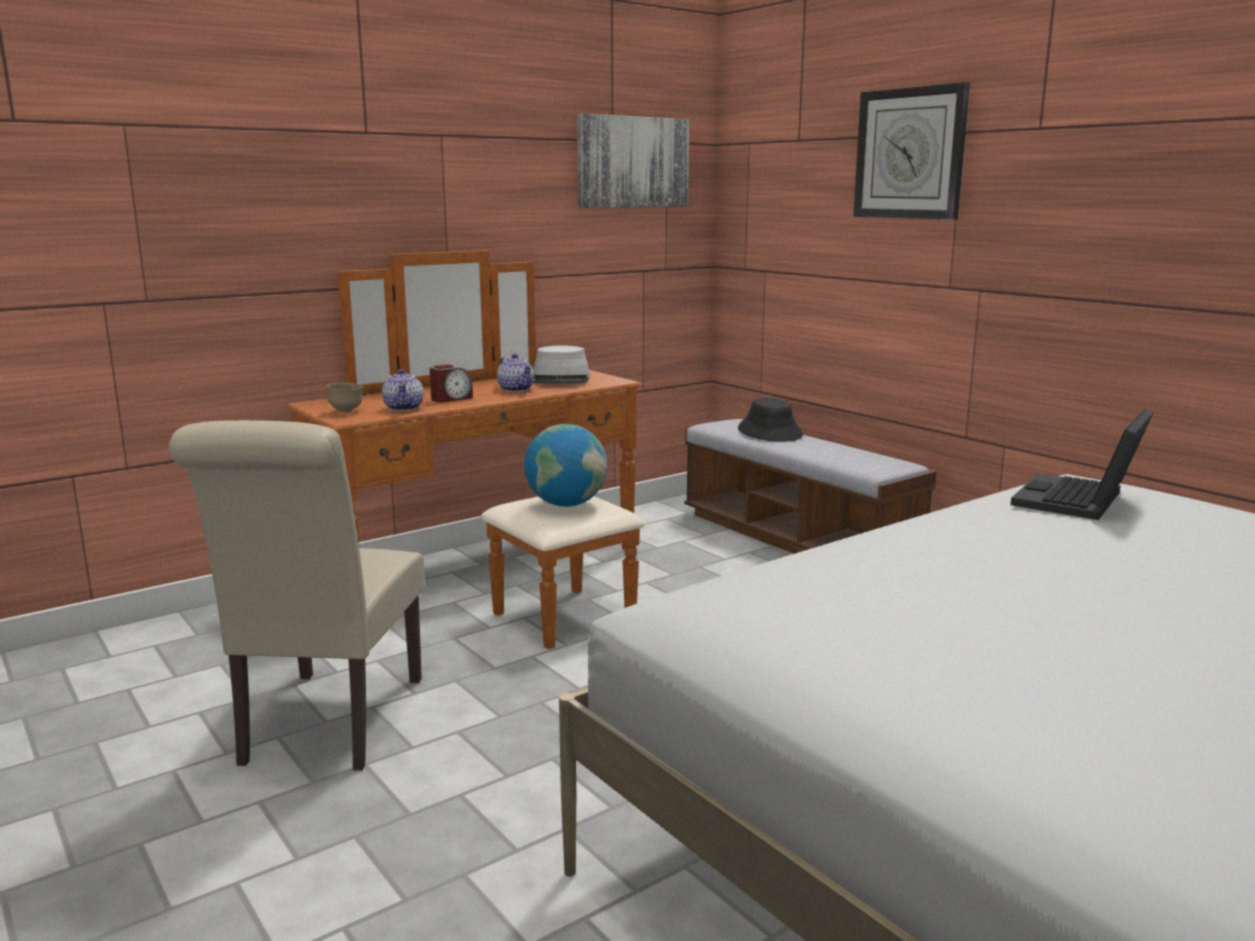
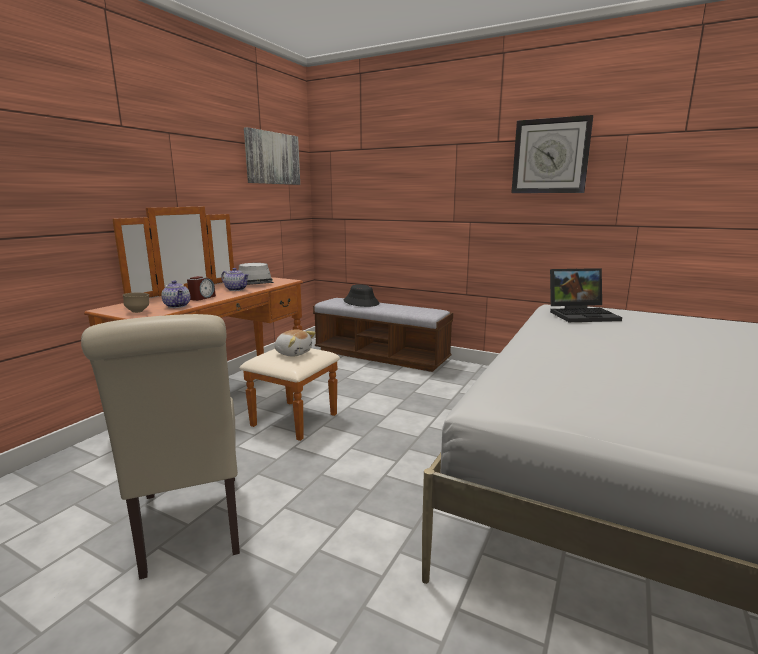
camera: 25 degrees left, 0 degrees up
globe [524,424,607,507] -> plush toy [274,329,316,356]
wall clock [853,82,970,220] -> wall clock moved to [511,115,593,193]
laptop [1010,409,1154,520] -> laptop turned 105 degrees counterclockwise [550,268,622,322]

